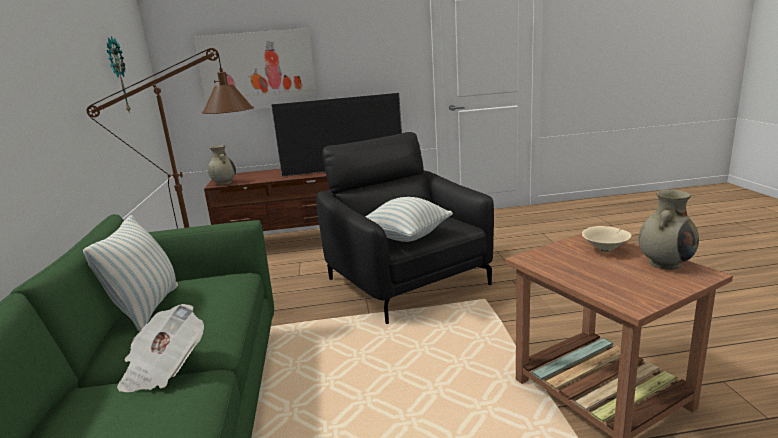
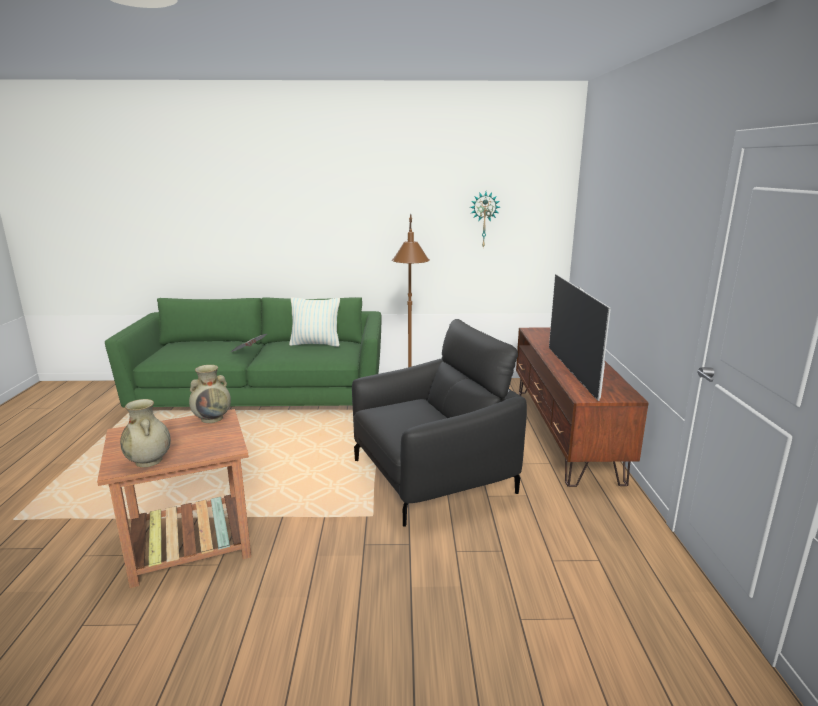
camera: 95 degrees right, 0 degrees up
picture [194,28,317,110] -> none
beige vase [208,145,236,185] -> beige vase moved to [189,365,231,423]
pillow [365,197,453,242] -> none
beige bowl [582,226,632,252] -> none

